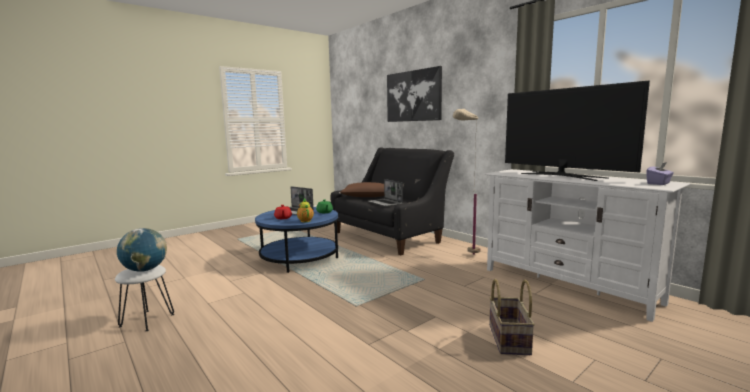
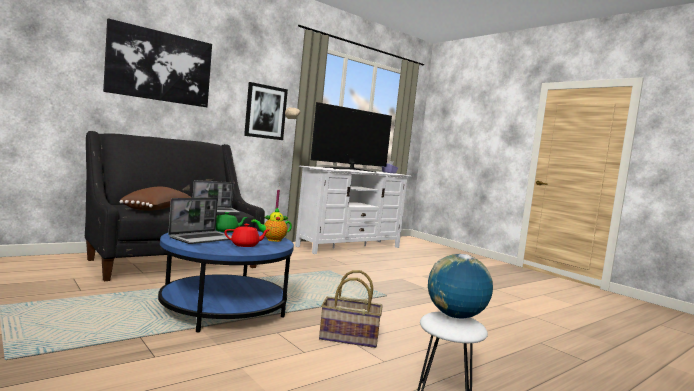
camera: 90 degrees left, 5 degrees down
basket [489,279,535,355] -> basket moved to [319,270,383,348]
none -> picture [244,82,288,140]

